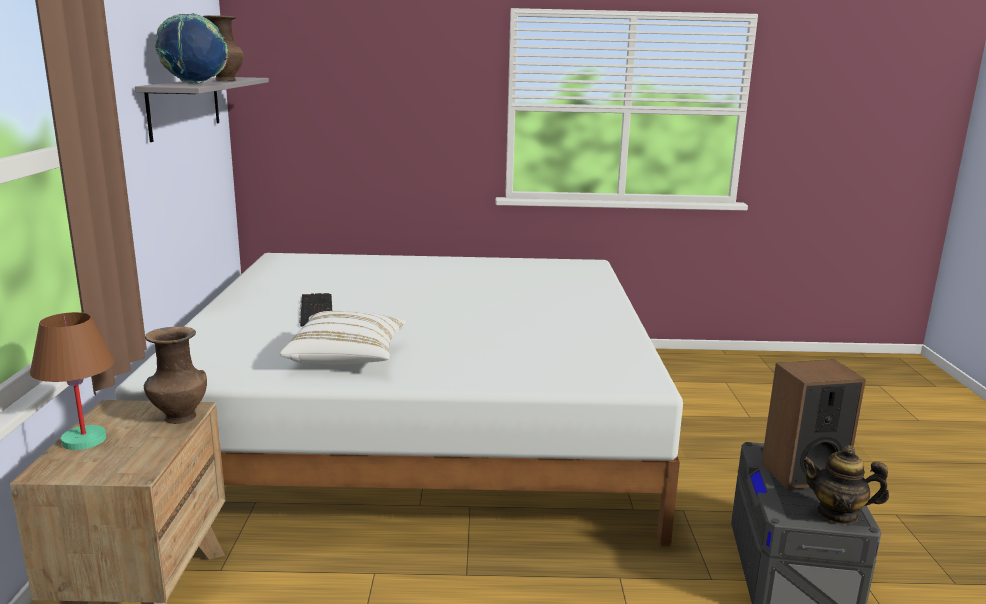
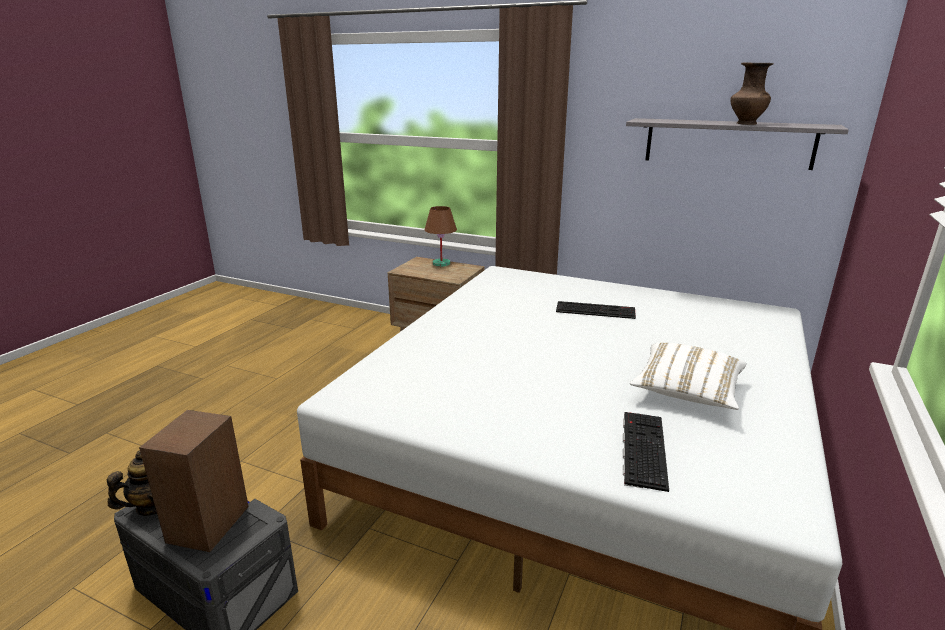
camera: 115 degrees right, 5 degrees up
brown vase [144,327,207,424] -> none
globe [155,13,228,84] -> none
white pillow [280,311,407,364] -> white pillow moved to [630,343,746,410]
none -> keyboard [623,412,669,492]

